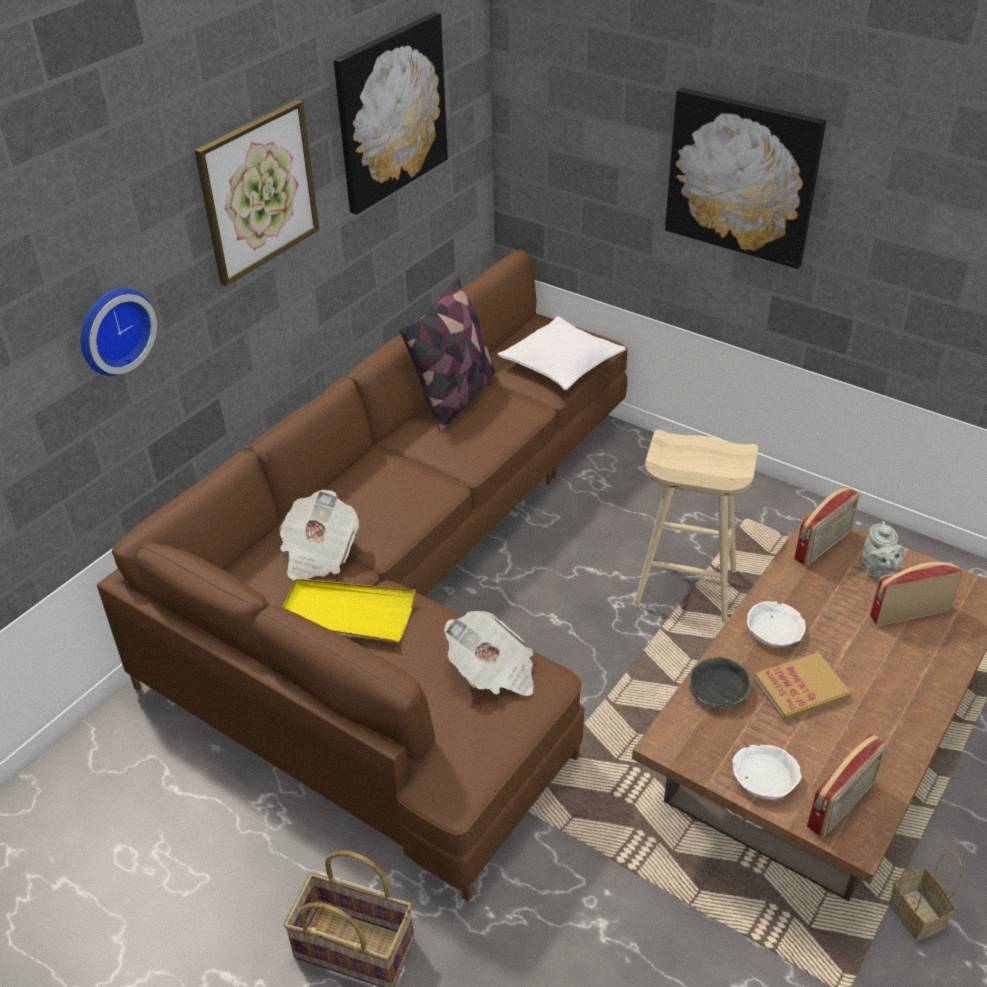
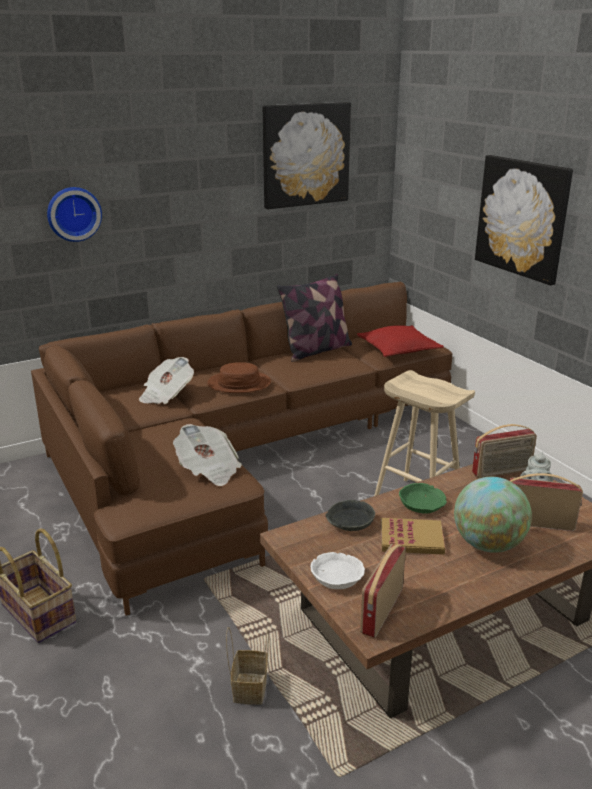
camera: 25 degrees right, 15 degrees down
picture [194,100,319,286] -> none
yellow tray [282,578,415,642] -> none
white pillow [497,316,626,390] -> red pillow [357,325,444,357]
white bowl [747,601,806,647] -> green bowl [399,483,447,514]
radio [807,734,886,837] -> radio turned 135 degrees clockwise [360,544,406,638]
basket [889,851,962,940] -> basket moved to [226,627,269,705]
none -> brown hat [207,362,271,393]
none -> globe [454,477,532,553]

